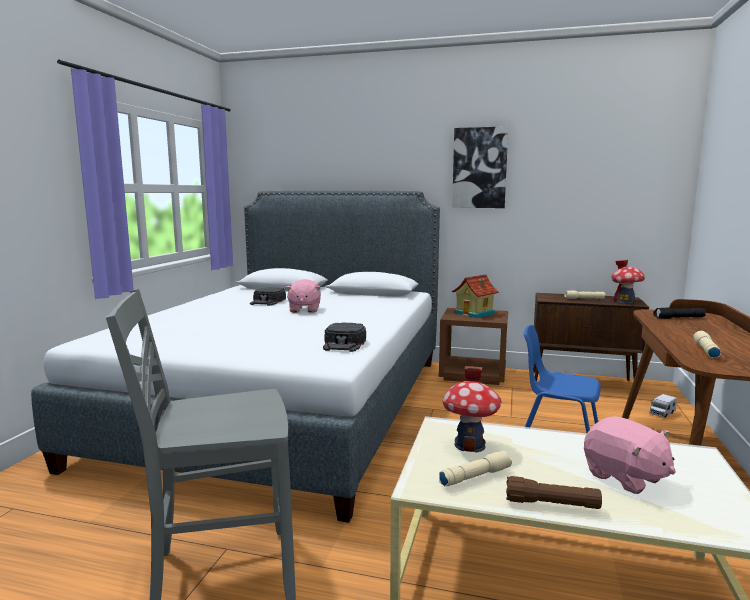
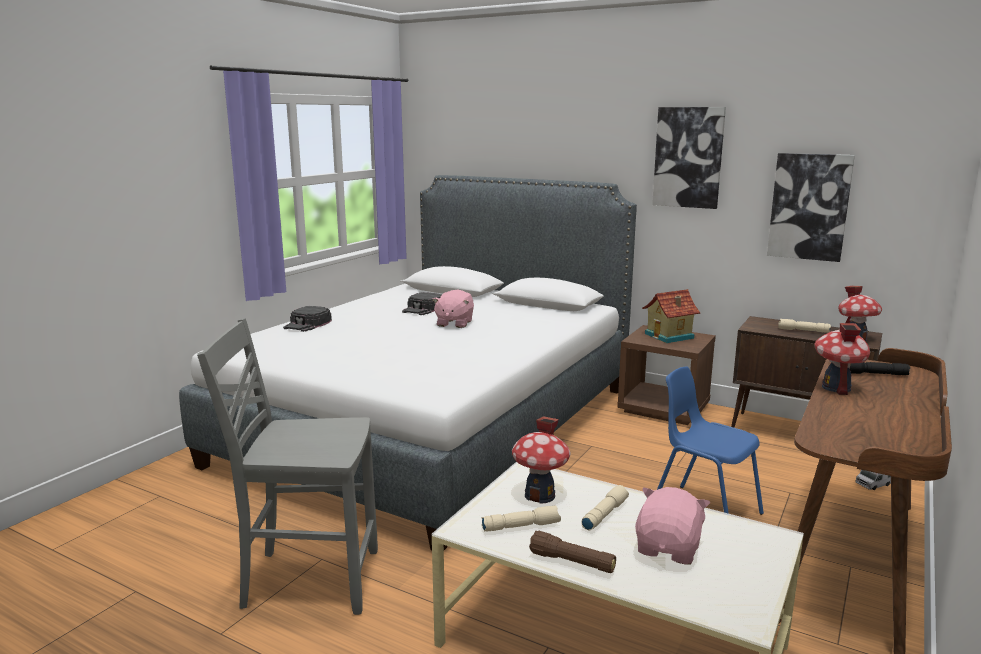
camera: 15 degrees right, 5 degrees up
black cap [323,323,366,352] -> black cap moved to [283,306,332,332]
pink plush toy [584,416,676,494] -> pink plush toy turned 135 degrees counterclockwise [635,487,710,565]
beige flashlight [693,331,721,358] -> beige flashlight moved to [582,485,629,531]
none -> picture [767,153,855,262]
none -> toy house [814,323,870,395]

